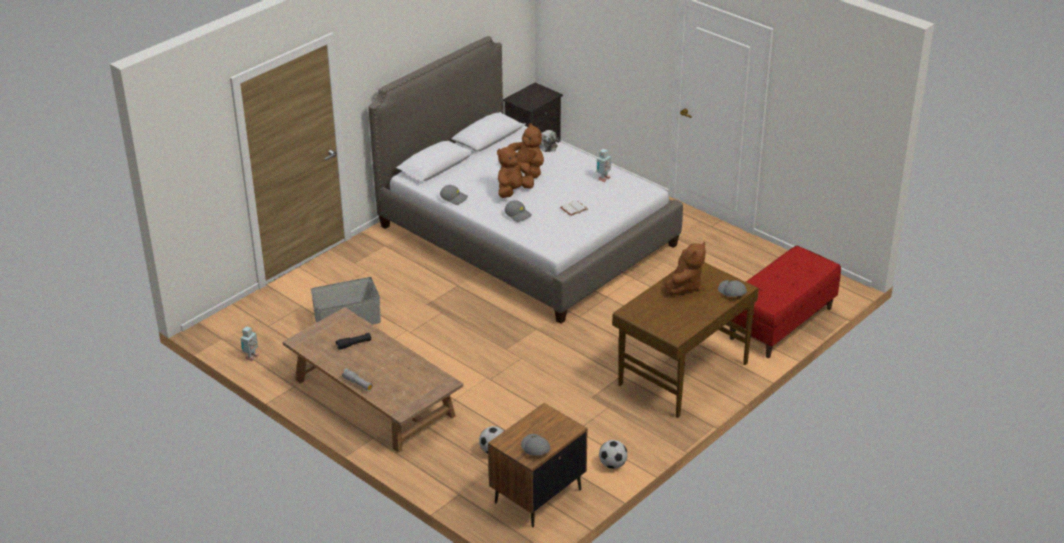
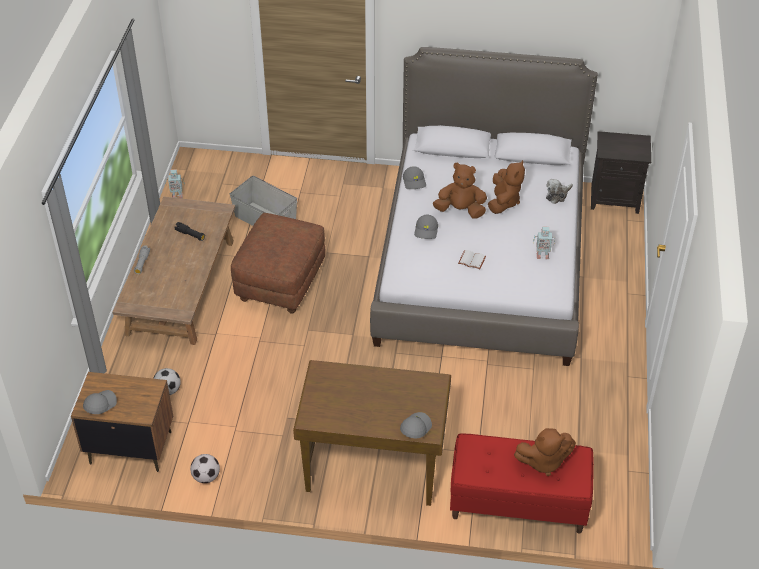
camera: 55 degrees right, 10 degrees up
brown plush toy [665,242,706,295] -> brown plush toy moved to [514,428,576,476]
none -> brown ottoman [231,213,325,314]

